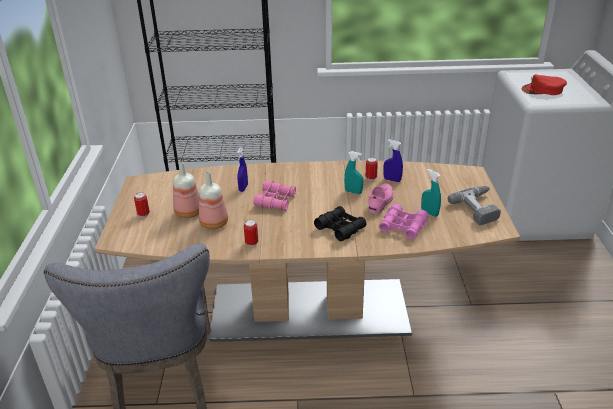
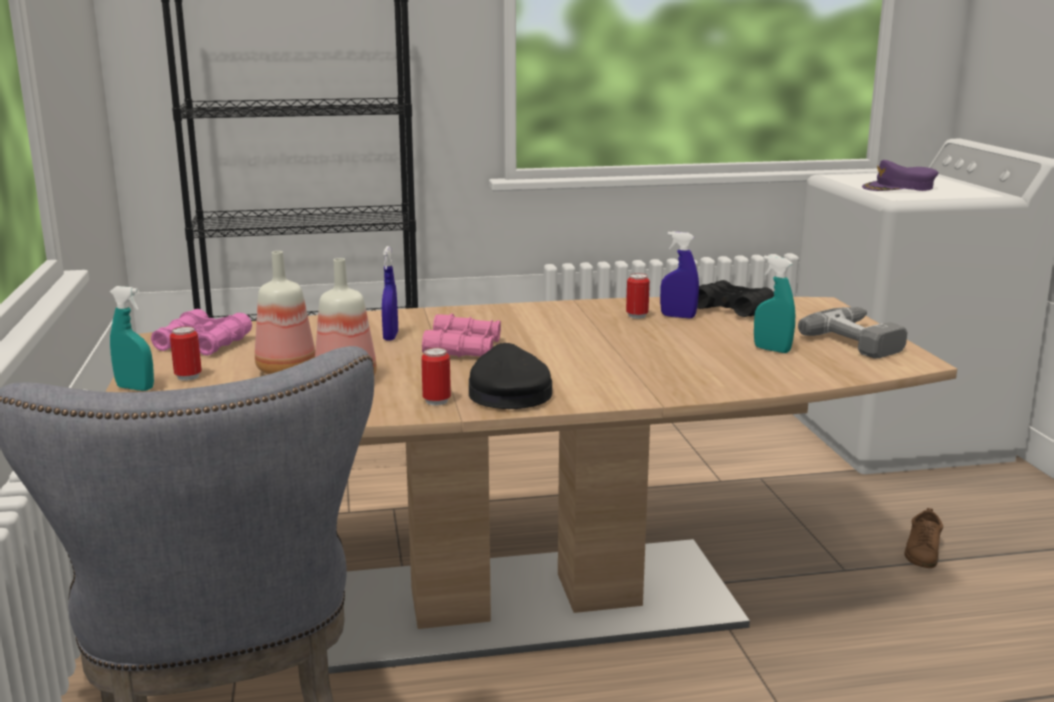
camera: 10 degrees left, 15 degrees down
black binoculars [314,206,367,241] -> black binoculars moved to [697,280,774,317]
turquoise spray bottle [344,151,363,194] -> turquoise spray bottle moved to [110,286,154,391]
pink shoe [368,183,394,214] -> none
pink binoculars [379,203,429,239] -> pink binoculars moved to [151,309,252,356]
red cap [522,74,567,95] -> purple cap [862,160,939,191]
none -> black cap [469,343,552,409]
none -> brown shoe [904,508,943,568]

